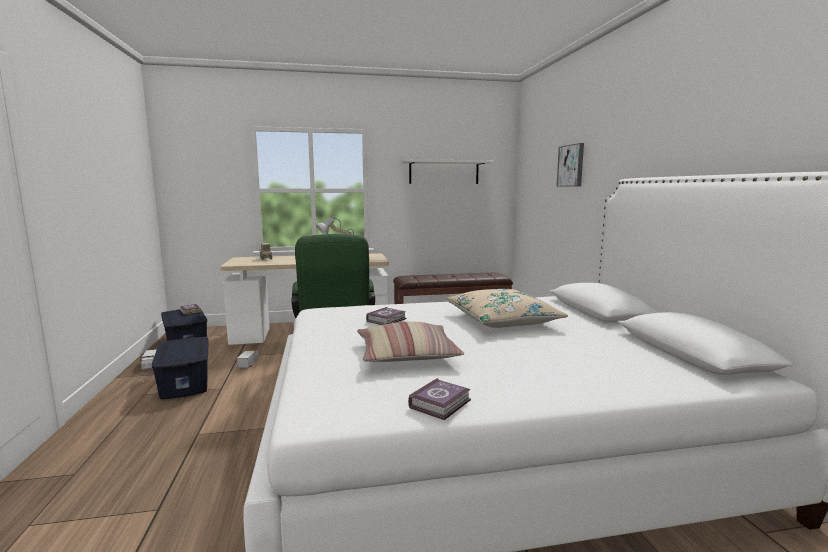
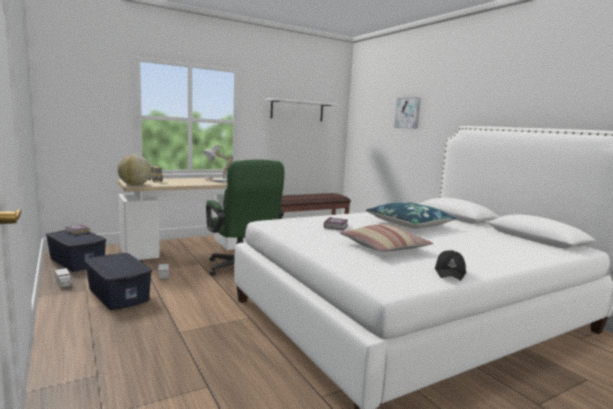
camera: 20 degrees left, 0 degrees up
book [408,378,471,420] -> black cap [435,250,466,281]
beige pillow [446,289,568,328] -> blue pillow [366,202,457,229]
none -> globe [117,154,151,186]

